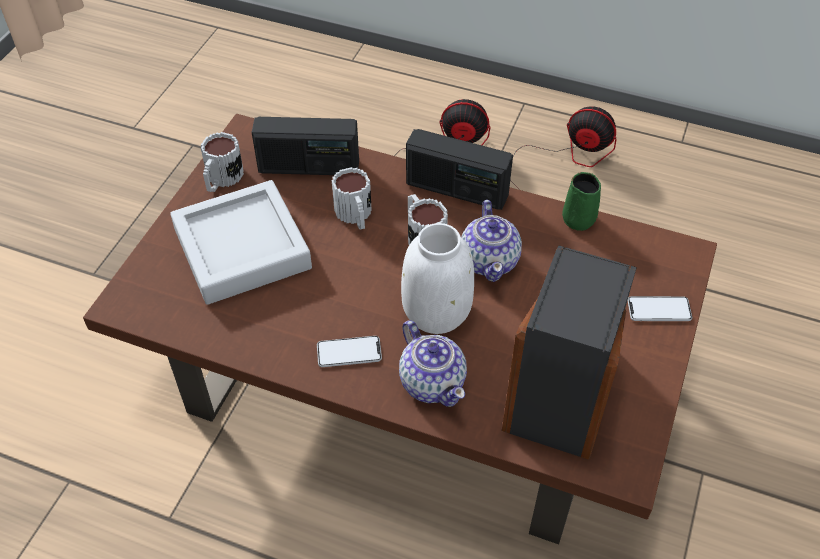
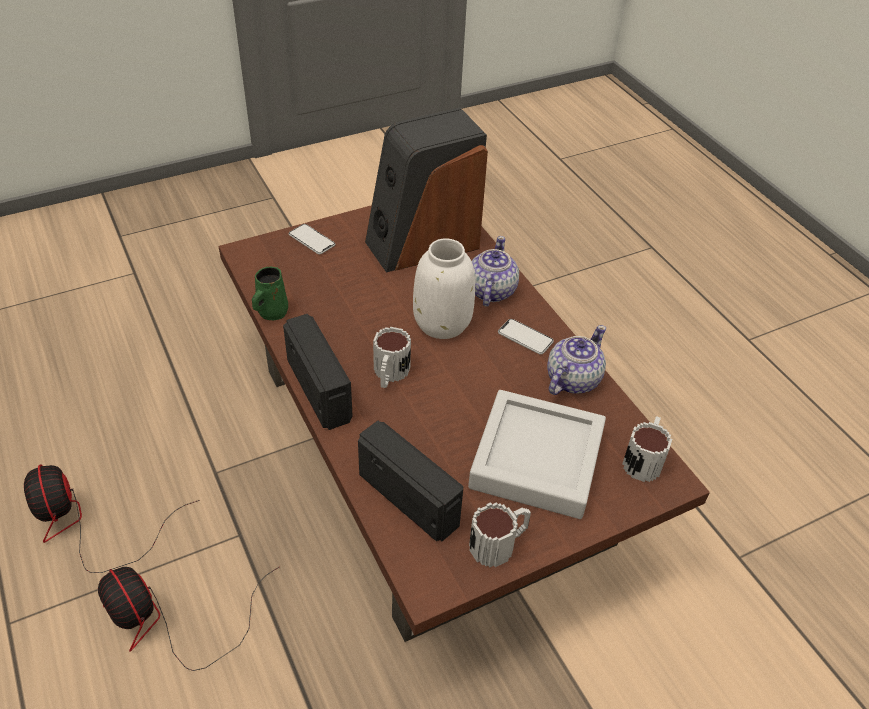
camera: 140 degrees left, 5 degrees down
mug [332,167,372,229] -> mug moved to [622,416,672,482]
teapot [461,200,522,282] -> teapot moved to [547,325,606,395]

